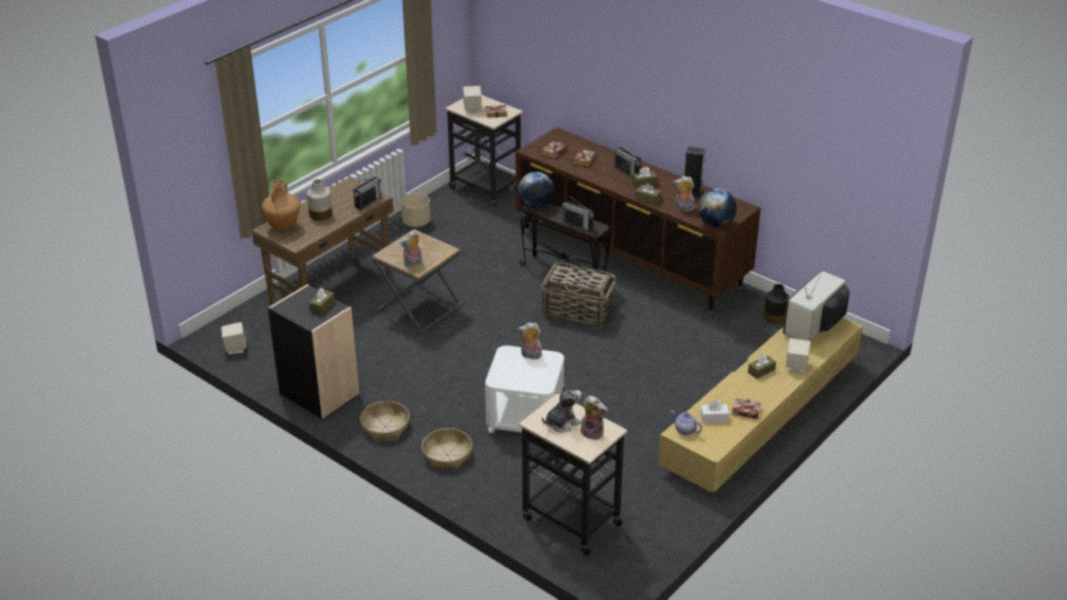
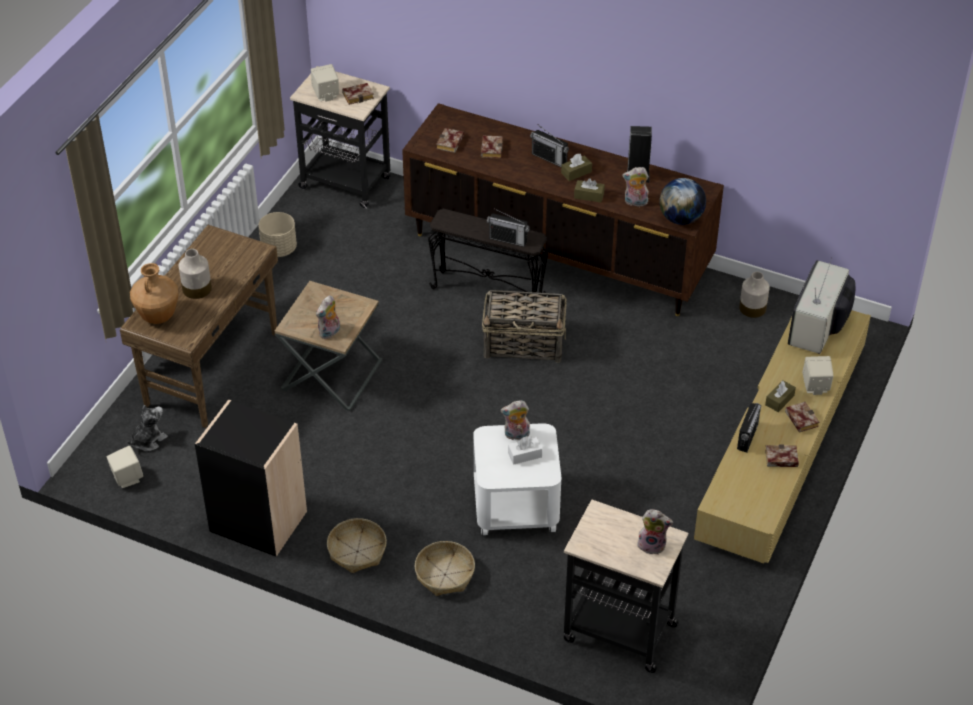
camera: 15 degrees left, 10 degrees up
brown tissue box [309,288,335,315] -> none
radio [353,177,381,210] -> radio moved to [737,403,761,452]
globe [518,172,554,208] -> none
plush toy [542,385,582,433] -> plush toy moved to [127,405,168,451]
teapot [671,410,702,435] -> none
white tissue box [700,400,729,423] -> white tissue box moved to [508,436,542,465]
black vase [764,284,789,324] -> beige vase [739,272,770,318]
none -> book [785,402,820,433]

